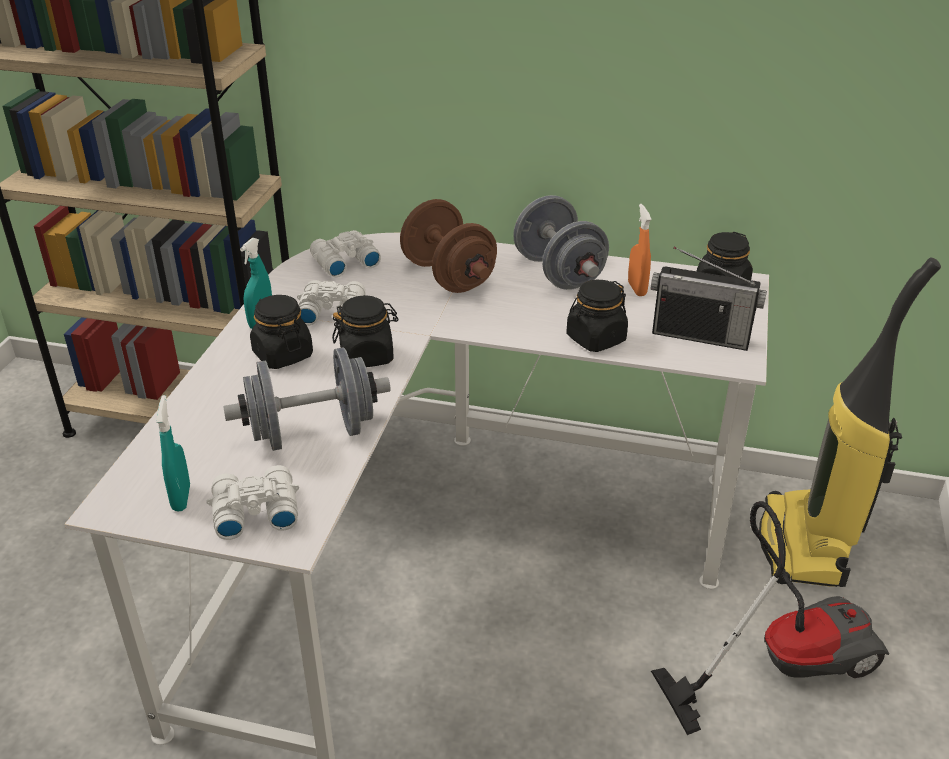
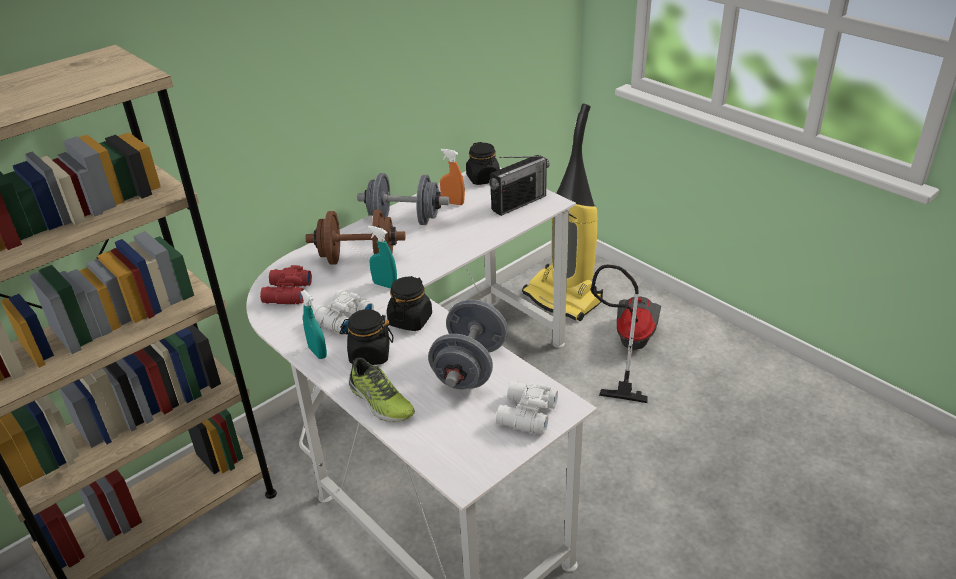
camera: 55 degrees left, 0 degrees up
turquoise spray bottle [156,395,190,511] -> turquoise spray bottle moved to [368,226,397,289]
white binoculars [310,230,381,277] -> red binoculars [260,265,312,304]
black jar [566,280,628,352] -> none
none -> shoe [349,357,415,422]

